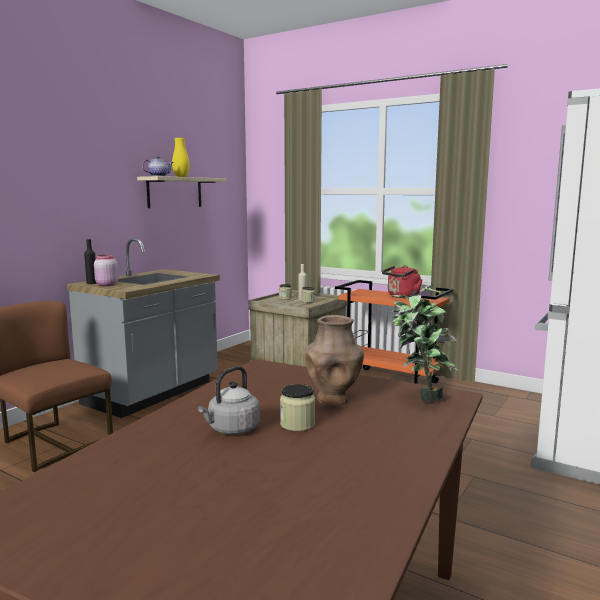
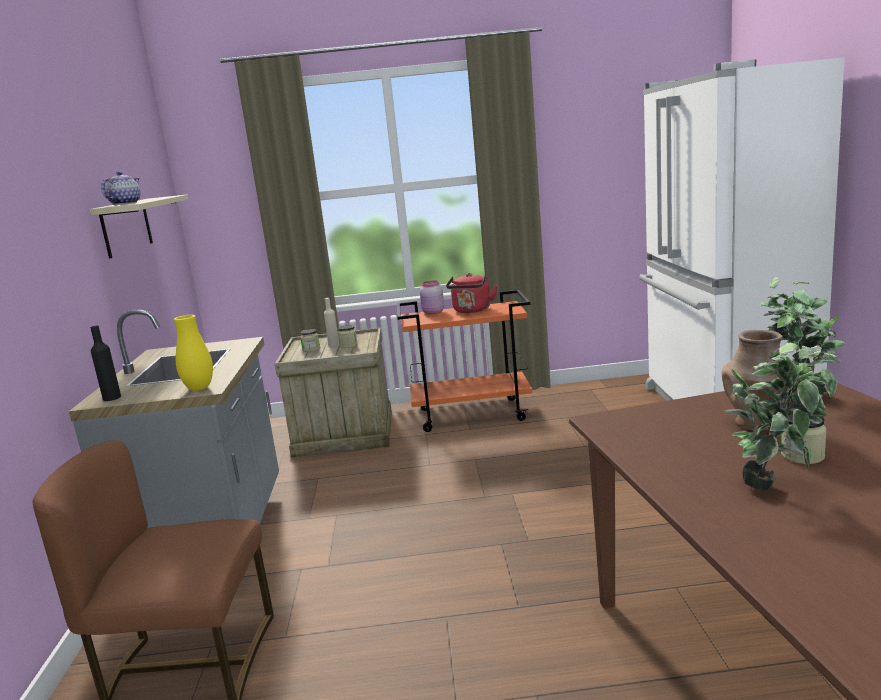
camera: 35 degrees left, 5 degrees up
pink jar [94,255,118,286] -> pink jar moved to [420,280,444,314]
yellow vase [172,138,190,177] -> yellow vase moved to [174,315,213,391]
grey kettle [198,366,260,435] -> potted plant [725,342,841,490]

